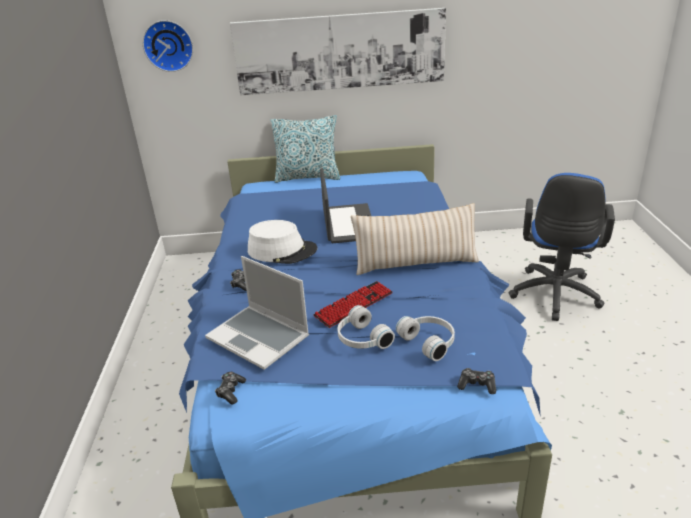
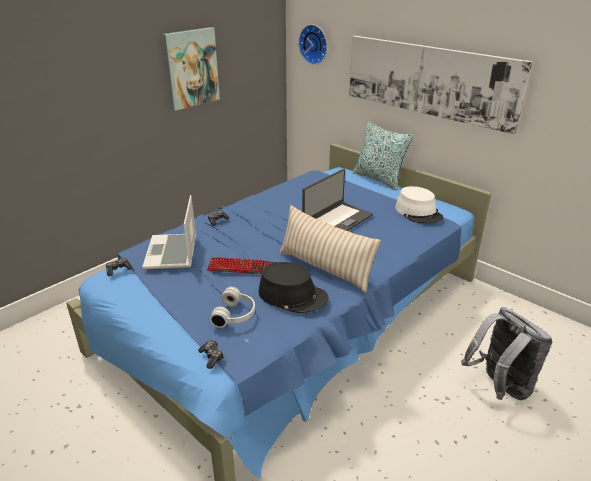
camera: 45 degrees right, 0 degrees up
white hat [248,220,317,264] -> white hat moved to [395,186,444,223]
white headphones [337,305,395,349] -> none
blue office chair [509,173,615,321] -> grey backpack [461,307,552,400]
none -> picture [163,27,220,111]
none -> black hat [259,262,329,313]

